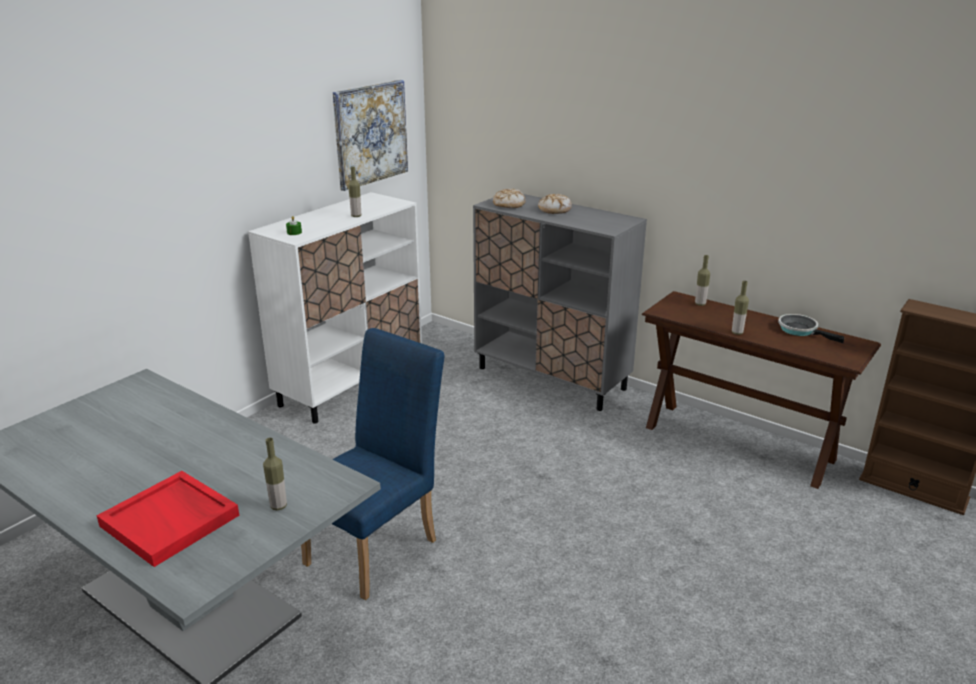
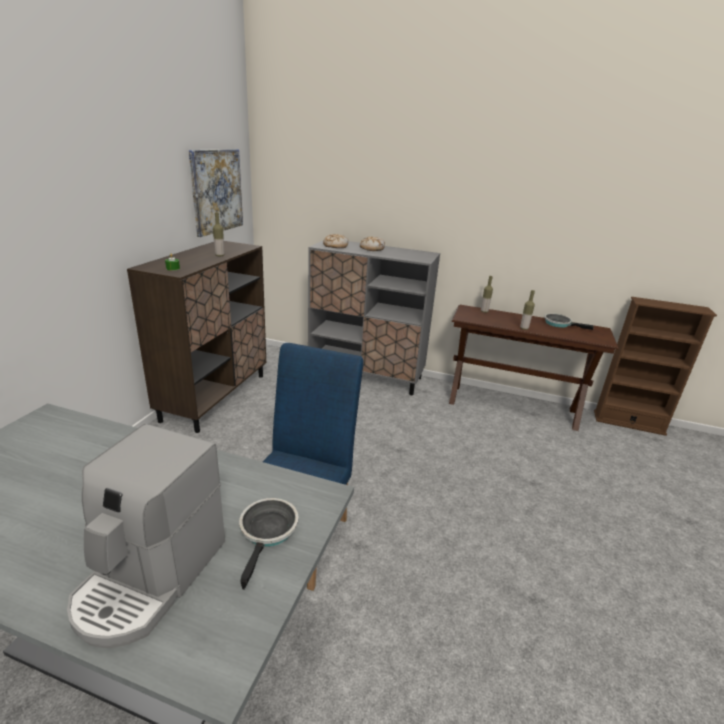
camera: 20 degrees left, 0 degrees up
red tray [97,471,240,567] -> coffee machine [67,424,225,648]
white cabinet [248,192,422,423] -> brown cabinet [127,241,266,433]
bottle [263,438,287,510] -> frying pan [239,498,299,590]

